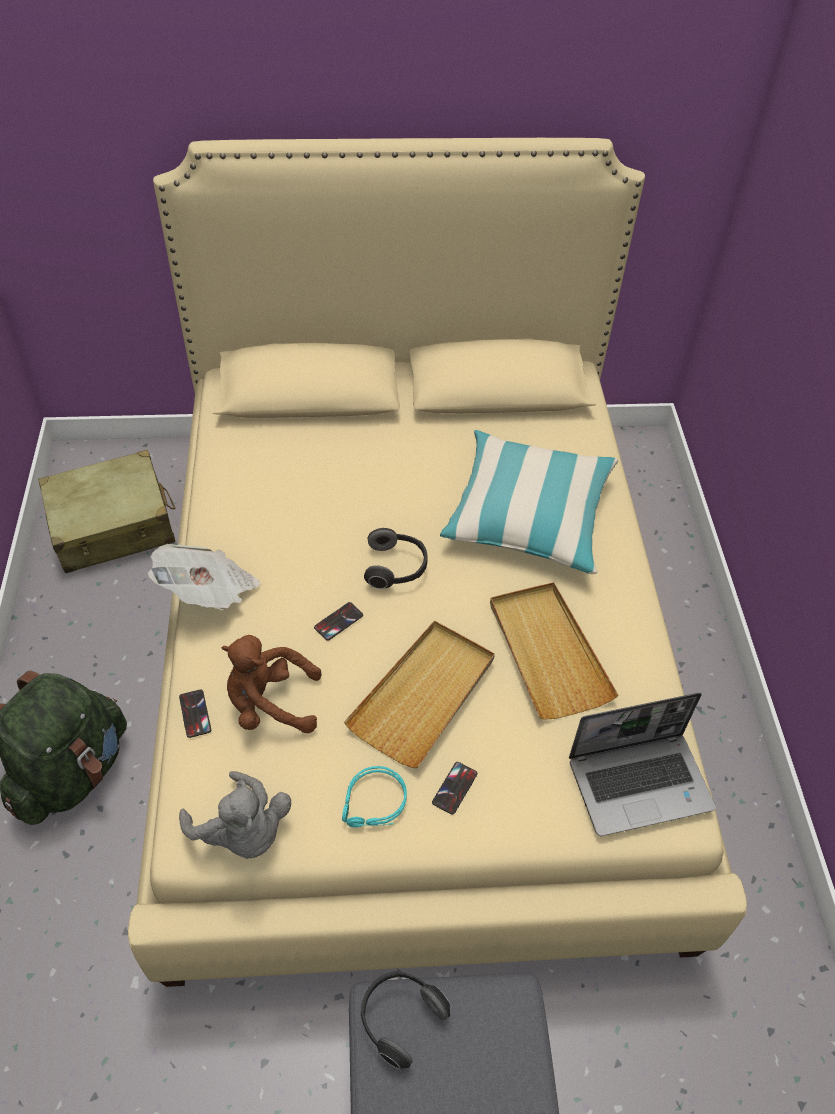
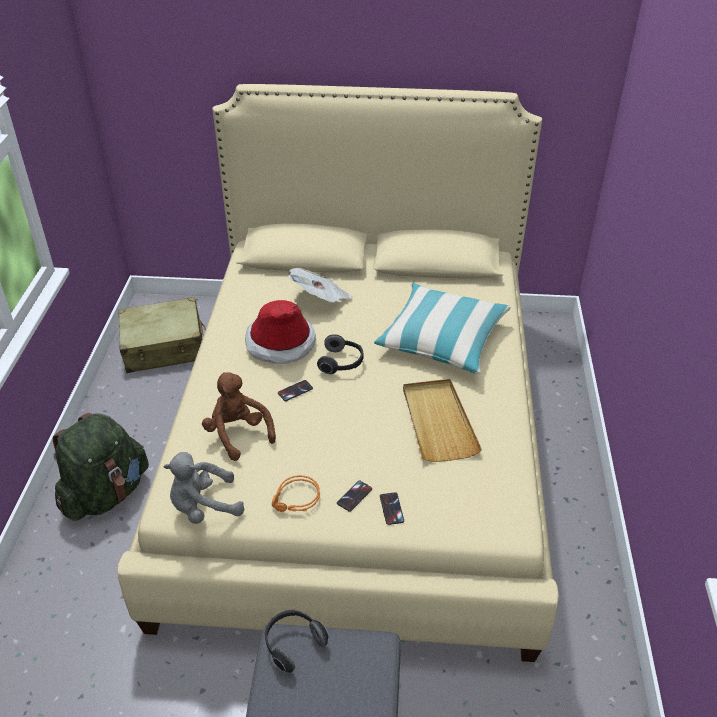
camera: 10 degrees right, 10 degrees down
newspaper [147,544,260,610] -> newspaper moved to [287,268,353,303]
phone [179,689,211,738] -> phone moved to [380,492,404,525]
grey plush toy [179,771,291,859] -> grey plush toy turned 105 degrees clockwise [164,452,245,524]
brown plush toy [222,635,321,734] -> brown plush toy turned 45 degrees clockwise [202,372,276,461]
turquoise headphones [342,766,407,828] -> orange headphones [272,475,320,512]
beige tray [344,621,495,768] -> none
laptop [569,693,716,836] -> none
none -> hat [245,300,316,364]

